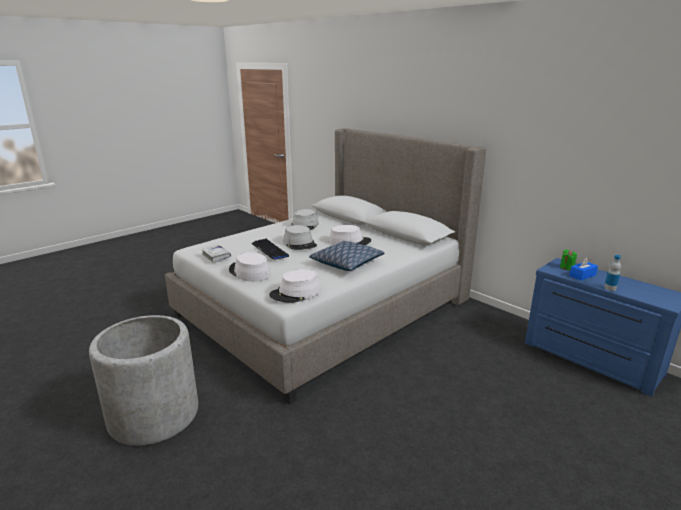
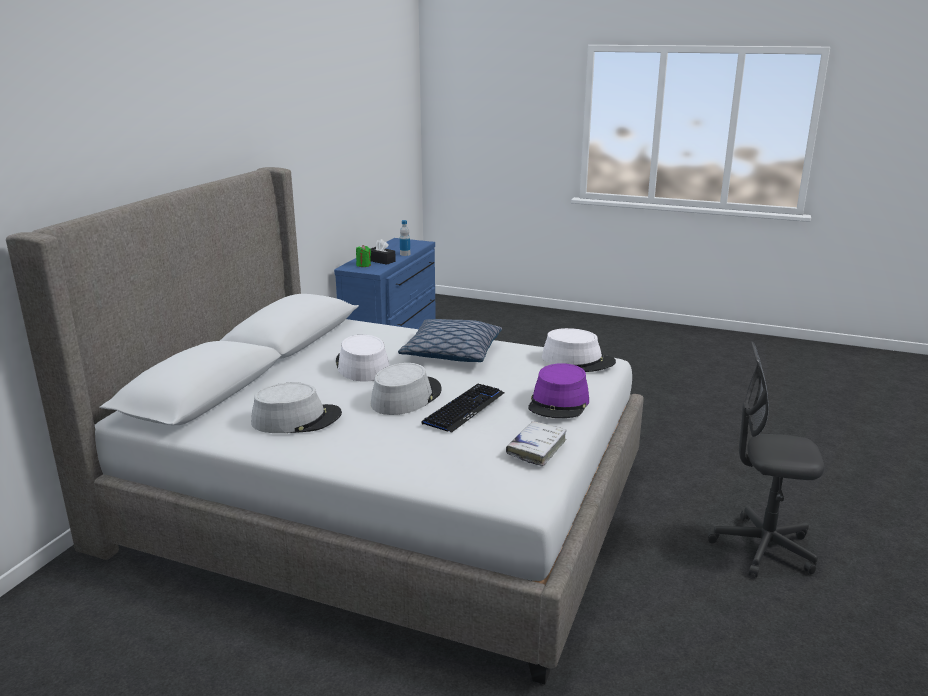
camera: 115 degrees left, 0 degrees up
grey planter [89,315,198,446] -> grey office chair [708,341,824,578]
white hat [229,252,271,282] -> purple hat [528,363,589,418]
blue tissue box [569,257,598,281] -> black tissue box [371,239,396,265]

